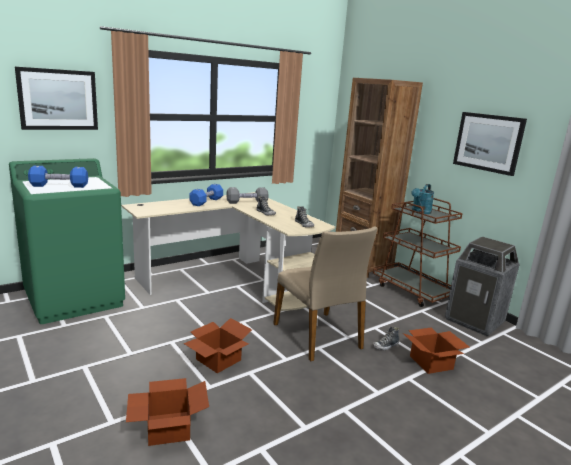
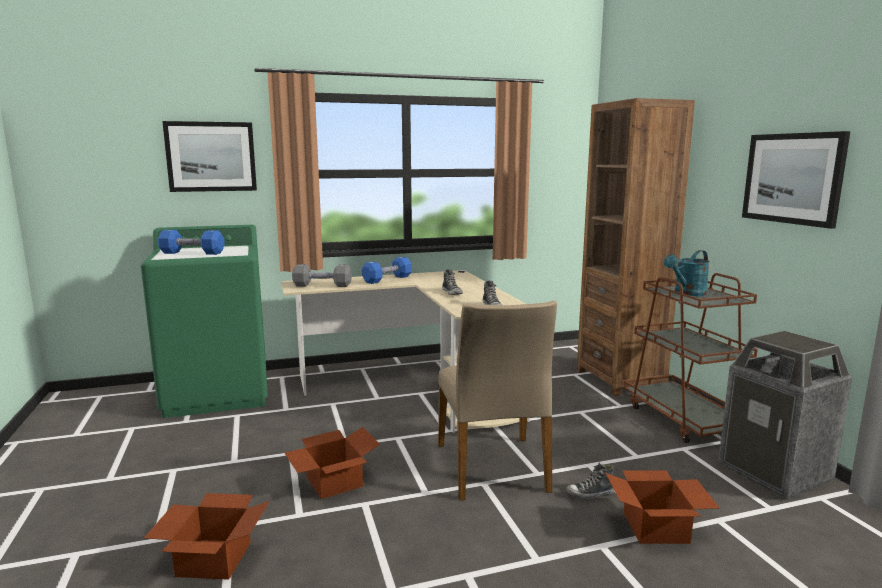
camera: 20 degrees right, 5 degrees down
grey dumbbell [226,187,269,204] -> grey dumbbell moved to [292,264,352,287]

